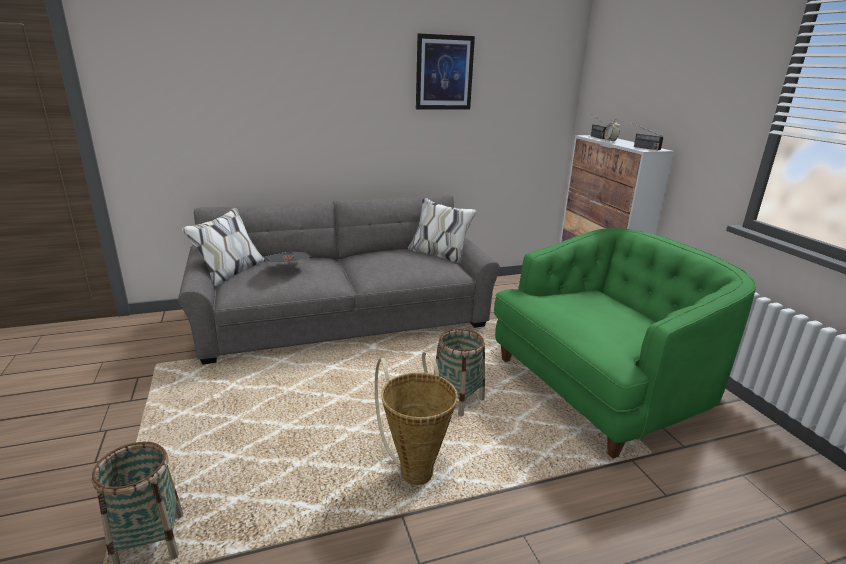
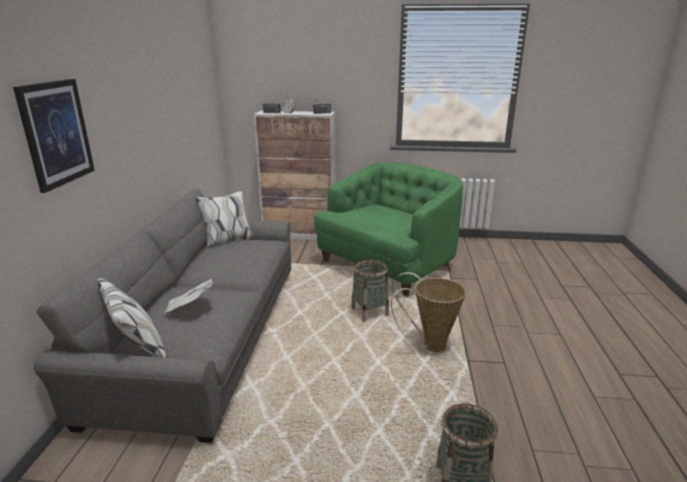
camera: 65 degrees left, 0 degrees up
picture [416,33,475,110] -> picture moved to [13,79,95,193]
green armchair [494,228,756,459] -> green armchair turned 45 degrees clockwise [314,162,463,296]

